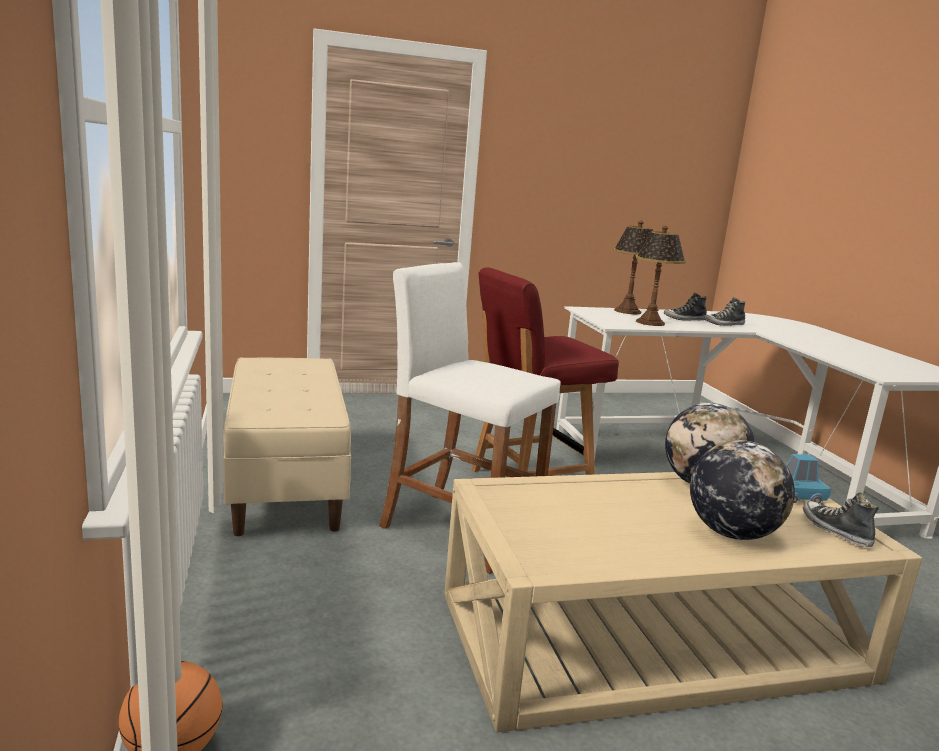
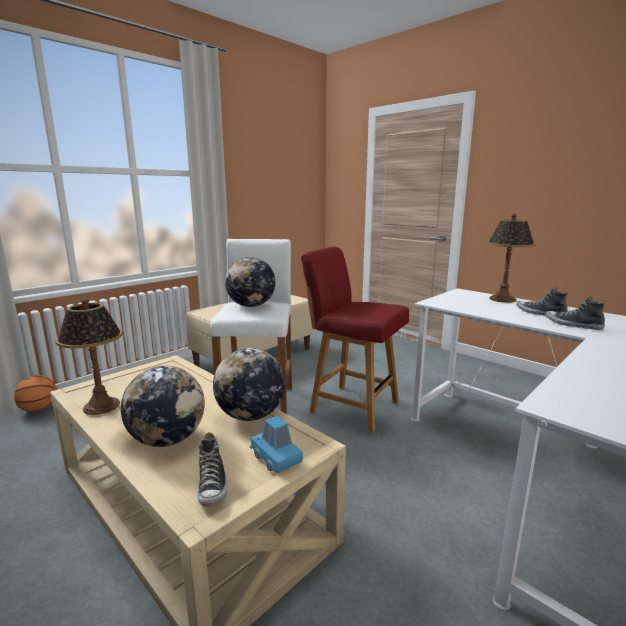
camera: 60 degrees right, 0 degrees up
table lamp [635,226,686,326] -> table lamp moved to [55,298,123,415]
shoe [803,492,879,547] -> shoe turned 135 degrees clockwise [197,432,227,506]
none -> globe [225,257,275,307]

